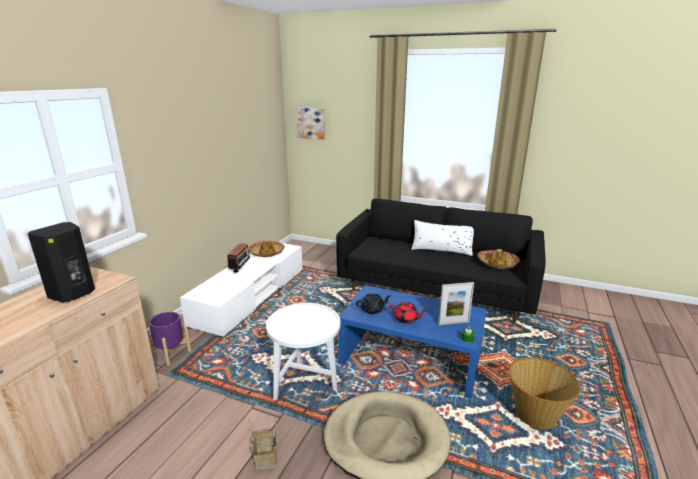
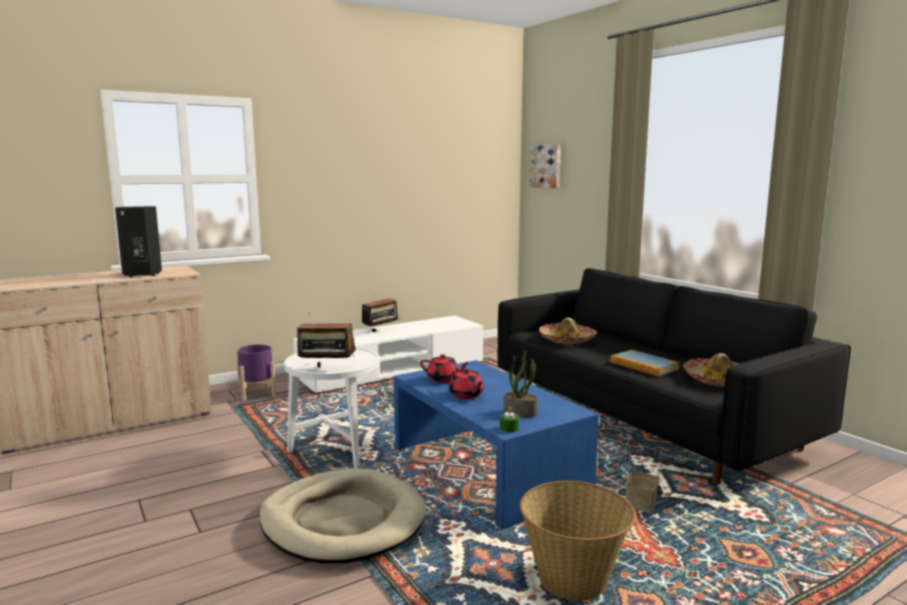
camera: 35 degrees right, 10 degrees down
basket [247,415,277,470] -> basket moved to [625,441,662,513]
hat [249,240,285,257] -> hat moved to [538,317,597,344]
black teapot [356,293,392,314] -> red teapot [420,354,468,383]
white pillow [411,220,474,256] -> none
picture frame [438,282,474,325] -> potted plant [503,350,538,417]
none -> radio [297,313,356,368]
none -> book [610,350,680,376]

